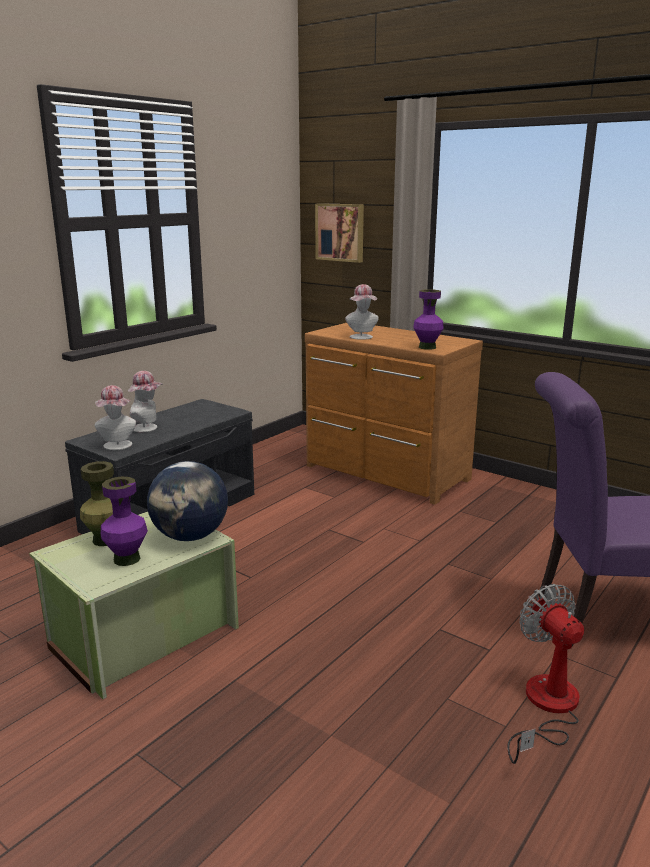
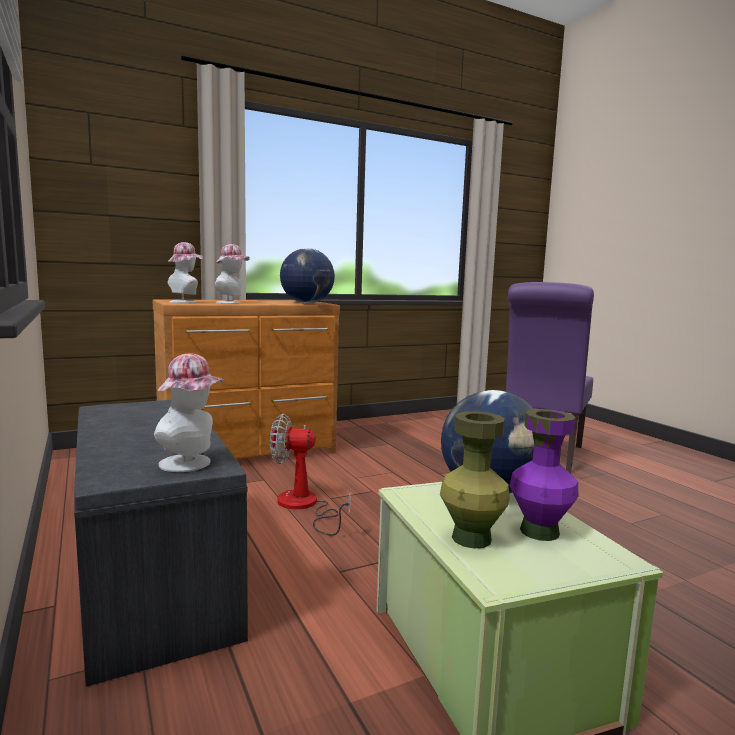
camera: 65 degrees left, 10 degrees down
hat [128,371,163,433] -> hat moved to [168,242,203,303]
picture [315,203,364,263] -> none
purple vase [413,289,444,350] -> globe [280,248,335,304]
fan [508,584,584,764] -> fan moved to [270,414,351,536]

